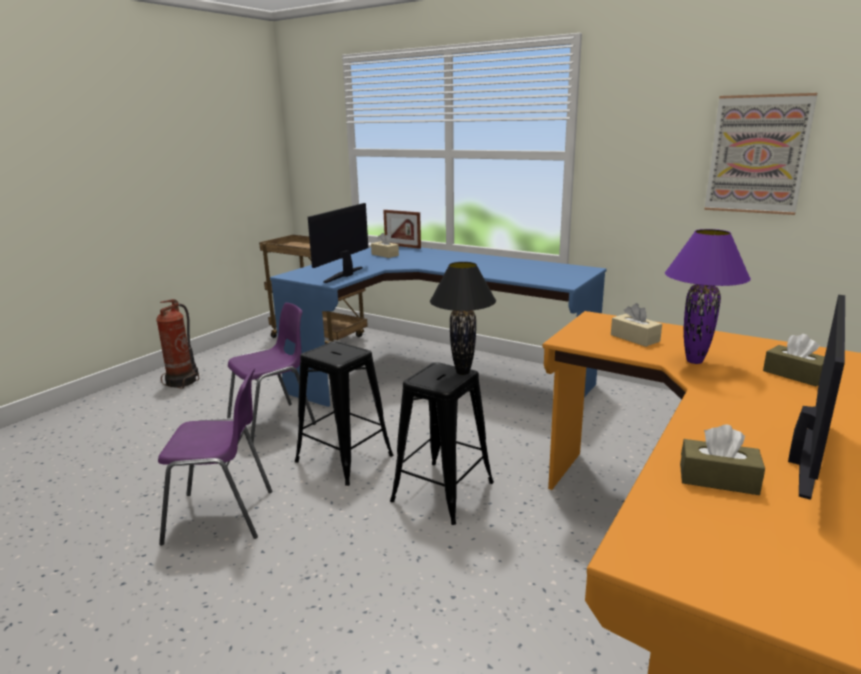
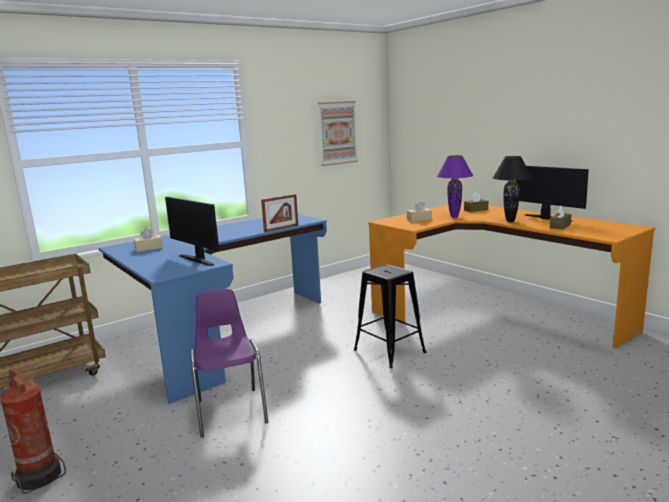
camera: 70 degrees left, 5 degrees down
purple chair [158,367,272,546] -> none
black stool [295,341,394,486] -> none
picture frame [383,210,421,249] -> picture frame moved to [261,194,298,232]
black table lamp [430,262,496,375] -> black table lamp moved to [493,156,532,222]

